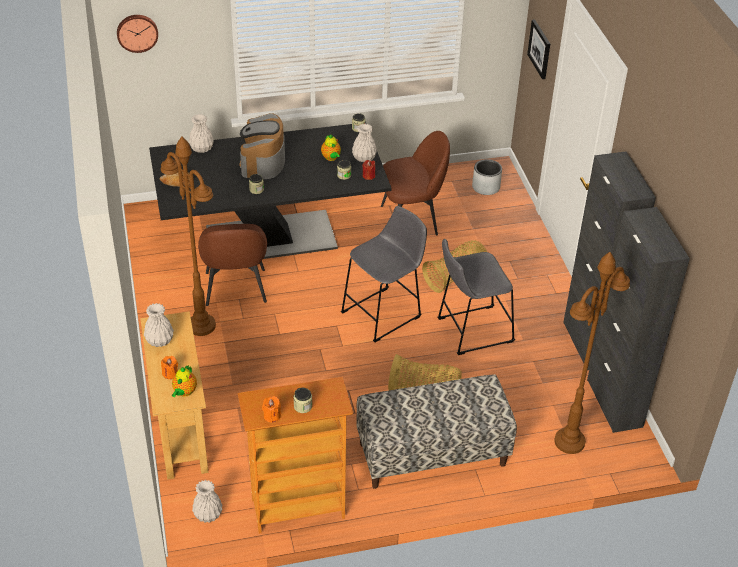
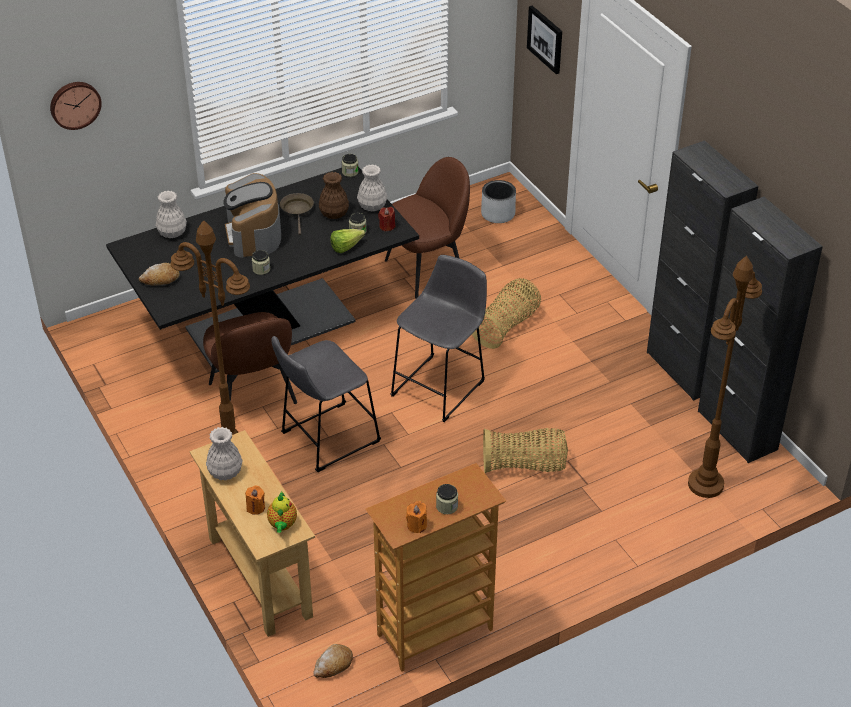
camera: 15 degrees left, 0 degrees up
white vase [192,480,223,523] -> bread [314,644,353,678]
teapot [321,135,341,161] -> brown vase [319,172,349,219]
bench [356,374,517,489] -> none
grey stool [437,239,515,355] -> grey stool moved to [271,336,381,472]
none -> brown frying pan [280,193,314,235]
none -> lettuce [331,229,365,253]

